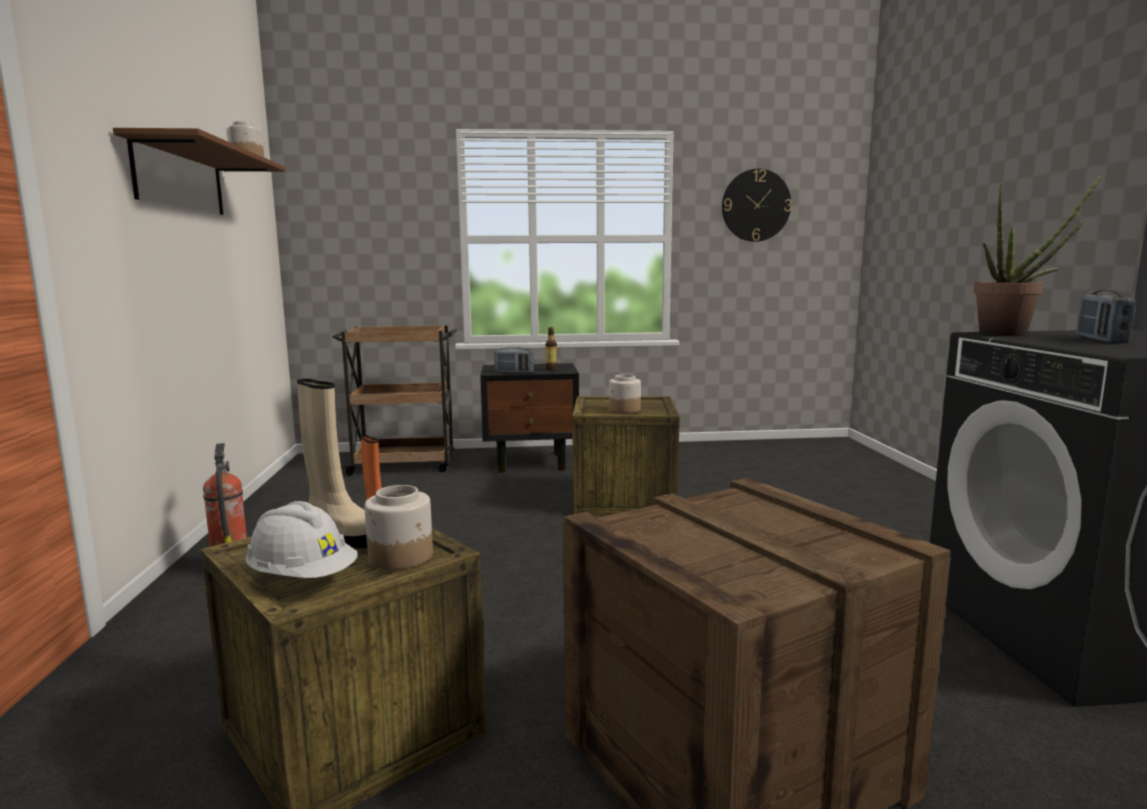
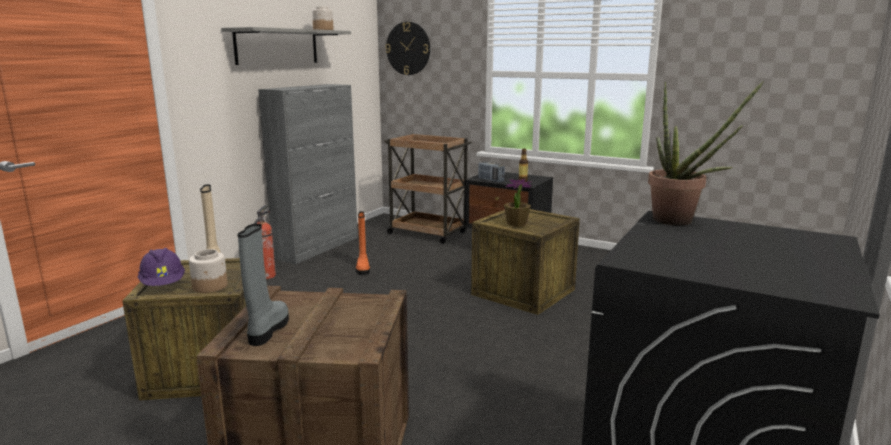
camera: 35 degrees right, 5 degrees up
brown shelf [113,128,285,215] -> grey shelf [221,27,351,65]
white hard hat [245,501,358,578] -> purple hard hat [138,248,185,286]
jar [609,374,641,413] -> potted plant [504,179,532,227]
wall clock [722,169,792,242] -> wall clock moved to [385,22,430,75]
radio [1076,290,1136,343] -> none
none -> grey boot [237,224,289,346]
none -> grey cabinet [258,84,358,264]

